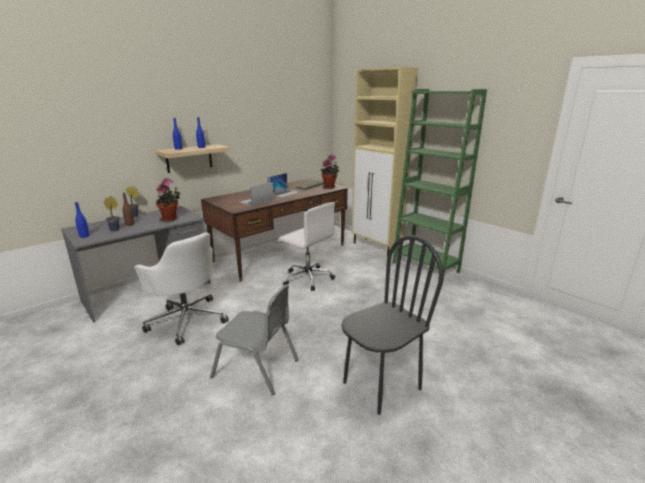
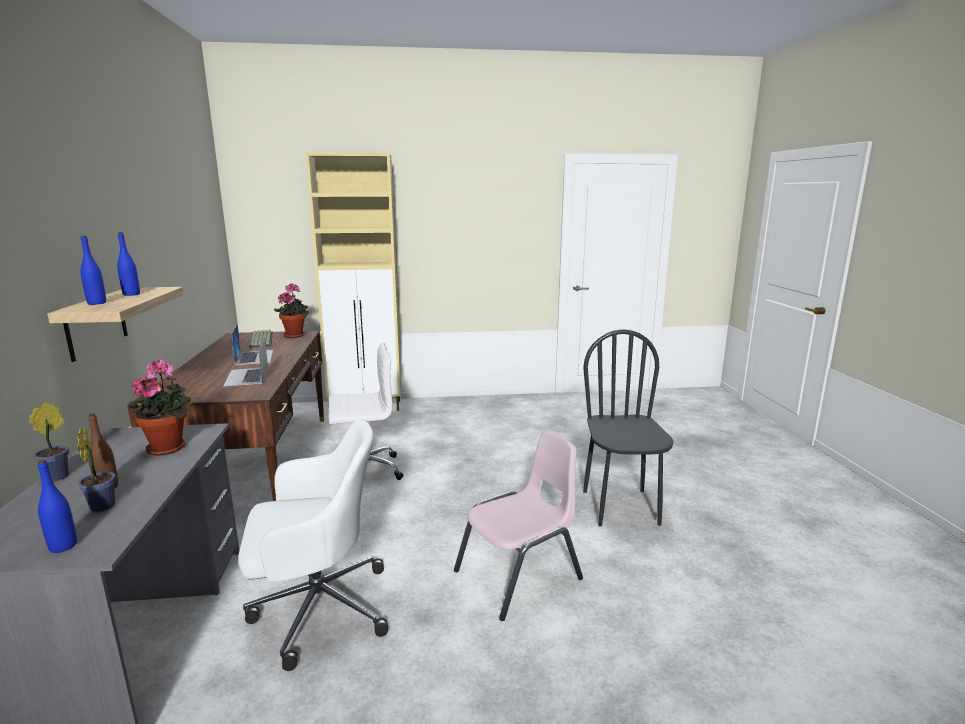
camera: 55 degrees left, 5 degrees down
grey chair [210,284,298,395] -> pink chair [454,431,583,621]
green bookcase [392,89,487,280] -> none

